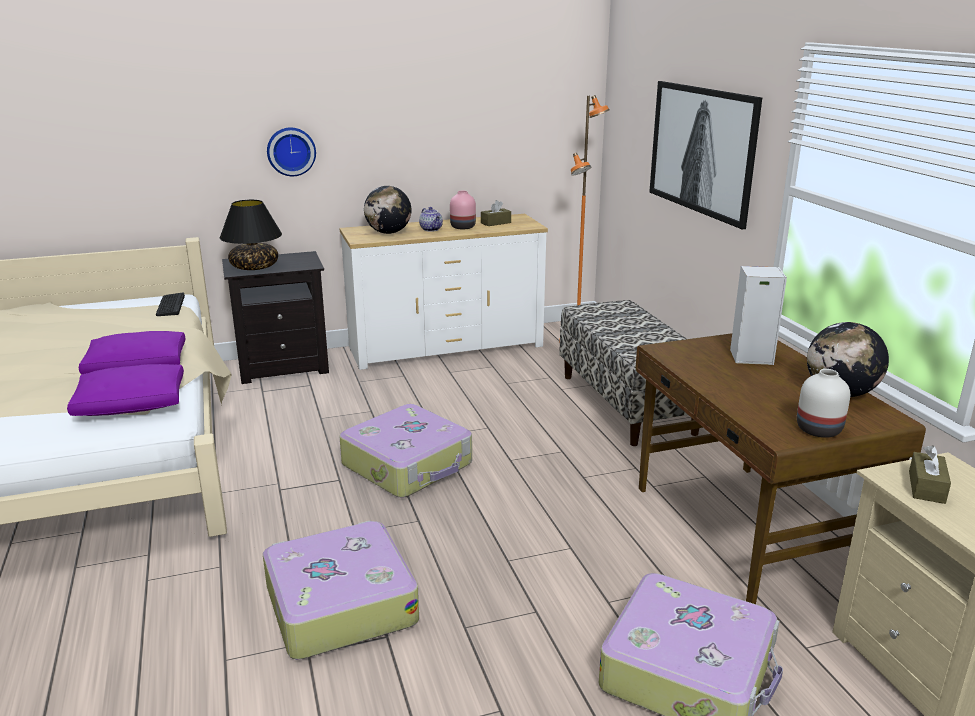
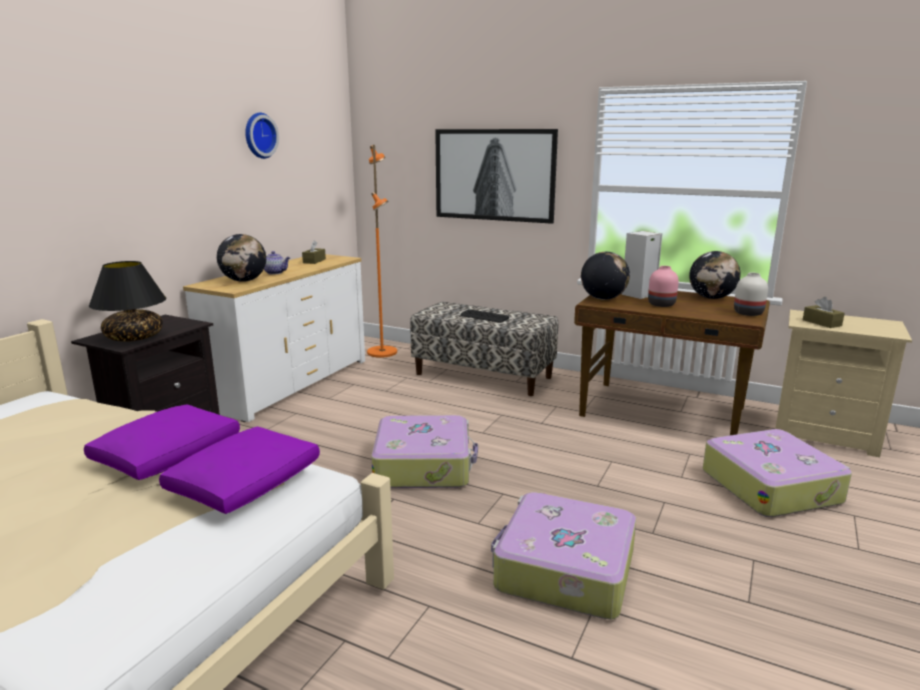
camera: 45 degrees left, 5 degrees down
keyboard [156,292,185,316] -> keyboard moved to [460,309,509,322]
wall clock [267,127,316,176] -> wall clock moved to [245,113,279,159]
pink vase [450,191,476,229] -> pink vase moved to [648,266,679,307]
none -> globe [581,252,630,300]

